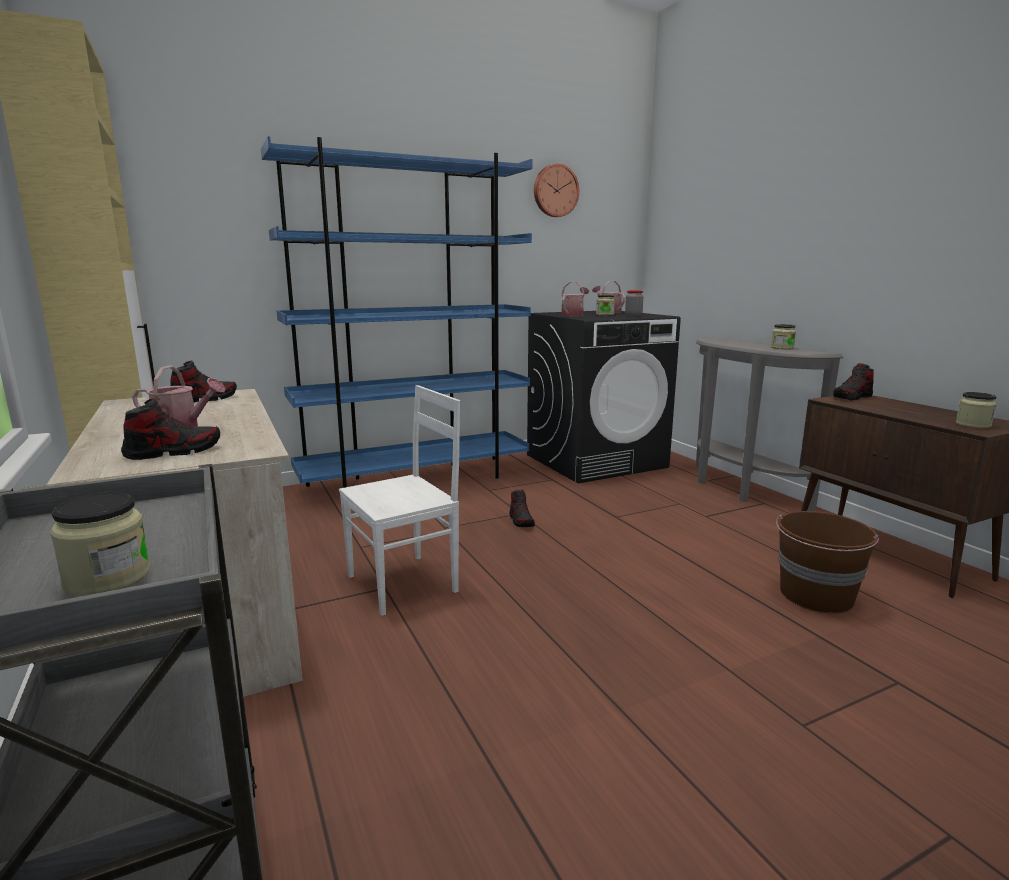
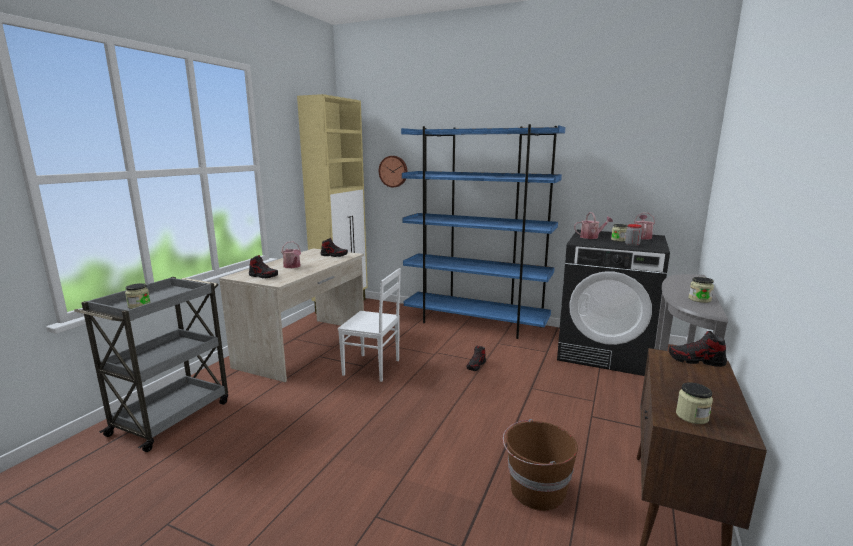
camera: 50 degrees right, 0 degrees up
wall clock [534,164,579,217] -> wall clock moved to [379,156,408,187]

